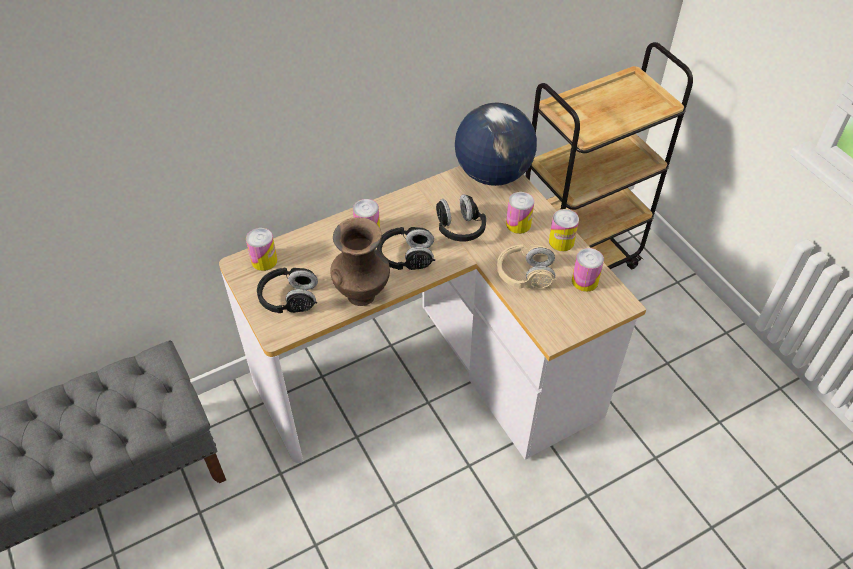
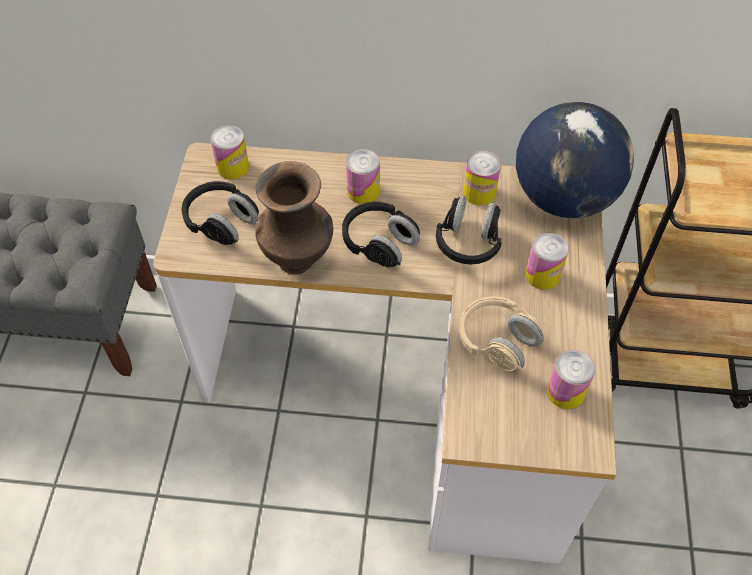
camera: 35 degrees right, 5 degrees up
can [549,209,579,251] -> can moved to [463,151,501,206]

